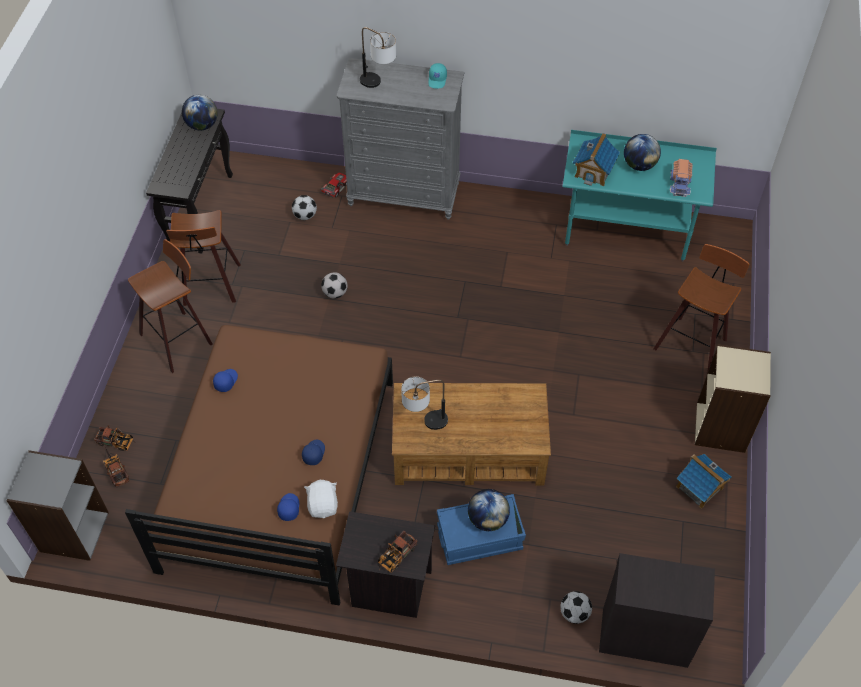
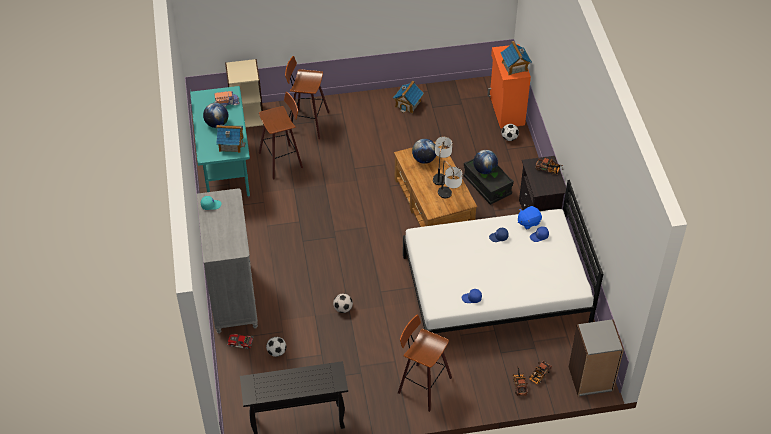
camera: 110 degrees left, 5 degrees down
brown bed [125,325,393,606] -> white bed [403,180,603,334]
stool [166,210,241,306] -> stool moved to [259,92,303,180]
globe [182,95,218,131] -> globe moved to [412,139,436,164]
white plush toy [304,479,338,518] -> blue plush toy [518,206,542,229]
table lamp [360,27,396,88] -> table lamp moved to [433,137,452,185]
blue storage box [437,494,526,565] -> black storage box [464,159,514,205]
black cabinet [599,553,715,668] -> orange cabinet [487,44,531,128]
beige bookcase [695,344,771,453] -> beige bookcase moved to [225,59,264,127]
none -> toy house [501,41,532,75]

